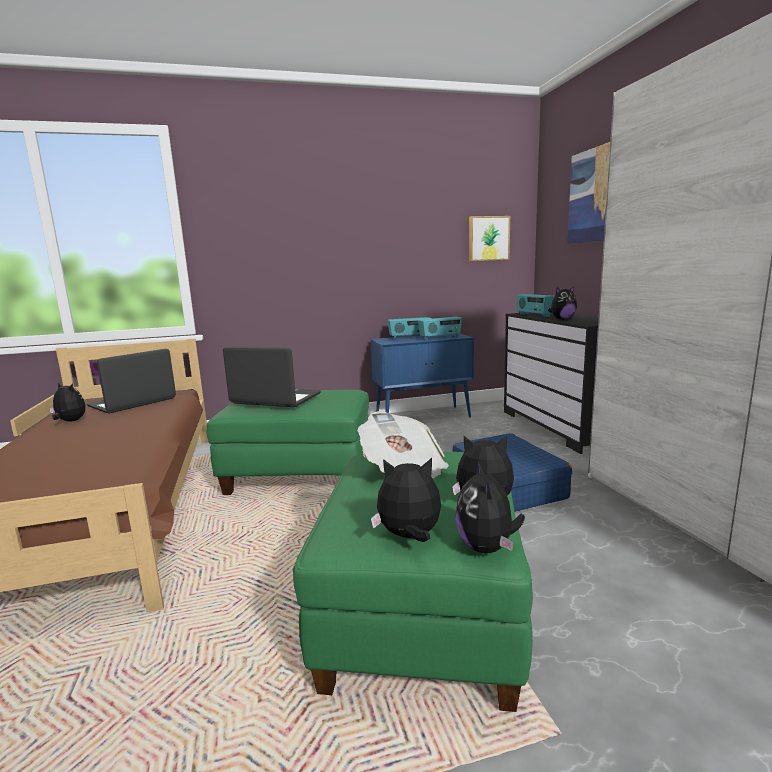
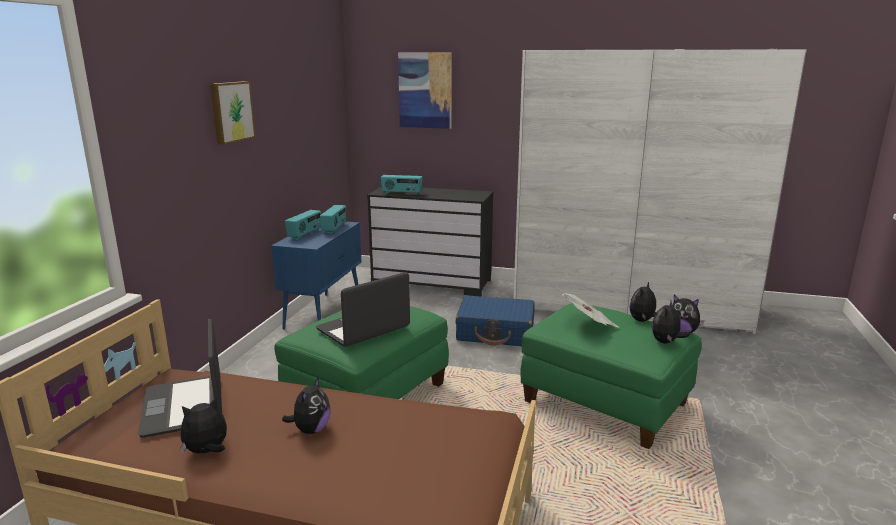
camera: 60 degrees left, 5 degrees up
picture [469,216,510,261] -> picture moved to [210,81,256,144]
plush toy [548,286,577,320] -> plush toy moved to [282,377,330,434]

